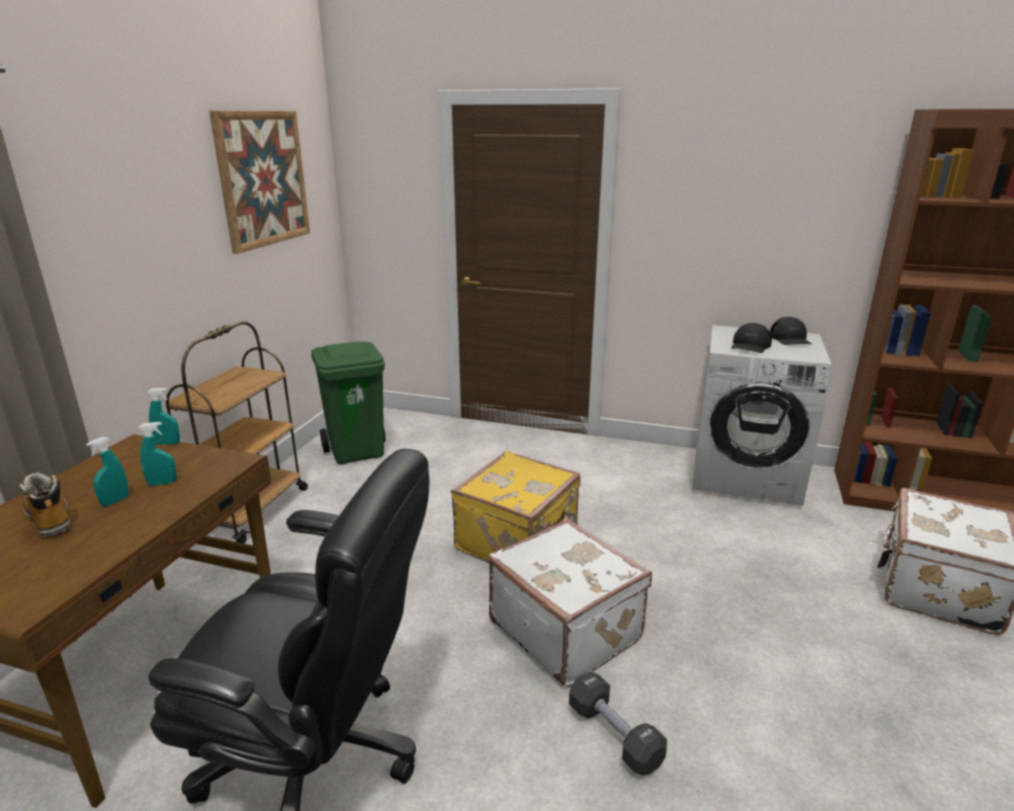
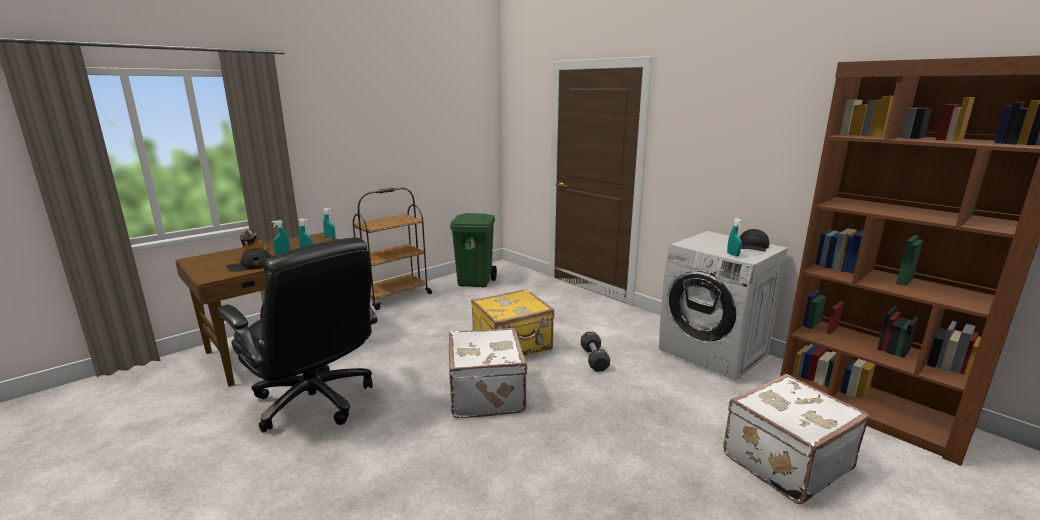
camera: 30 degrees right, 5 degrees down
picture [209,111,310,254] -> none
black dumbbell [569,671,667,775] -> black dumbbell moved to [581,332,610,372]
black cap [731,323,772,353] -> black cap moved to [226,248,271,272]
none -> turquoise spray bottle [727,218,743,256]

